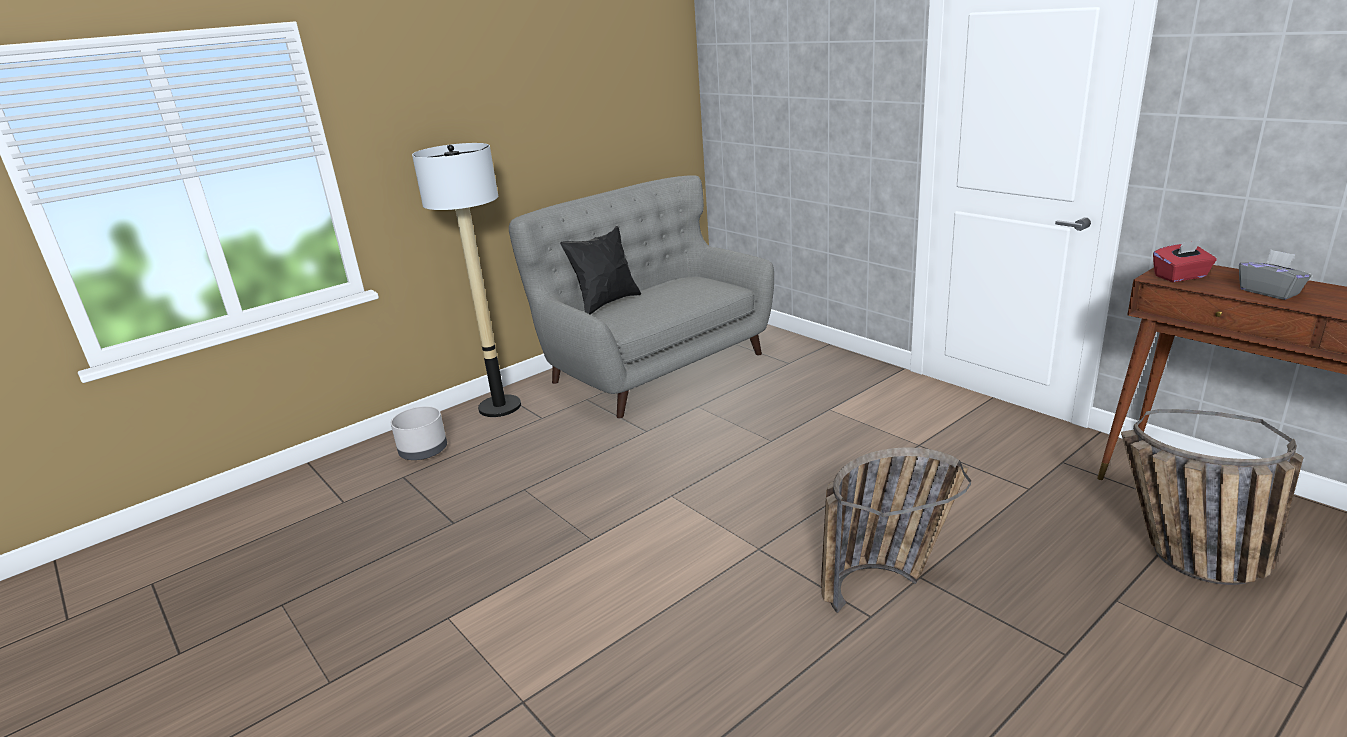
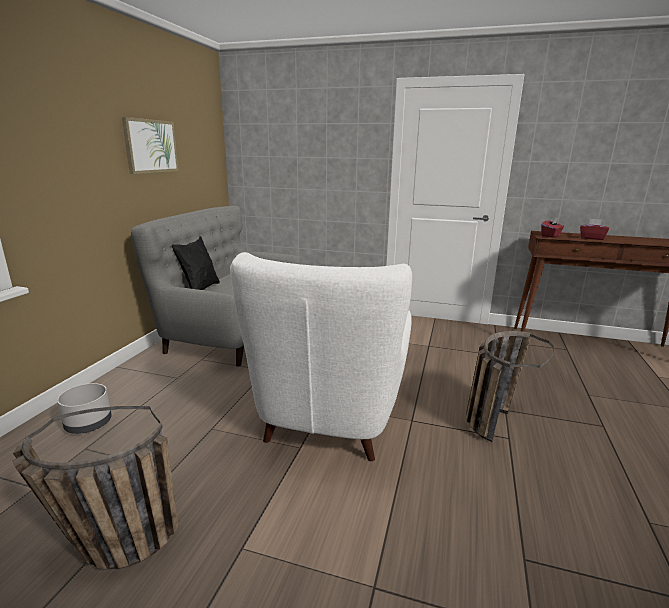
camera: 35 degrees left, 5 degrees down
floor lamp [412,143,521,417] -> none
basket [1121,409,1304,585] -> basket moved to [12,406,178,569]
grey tissue box [1239,249,1311,300] -> red tissue box [580,219,609,240]
none -> picture [122,117,179,174]
none -> white armchair [230,252,412,461]

